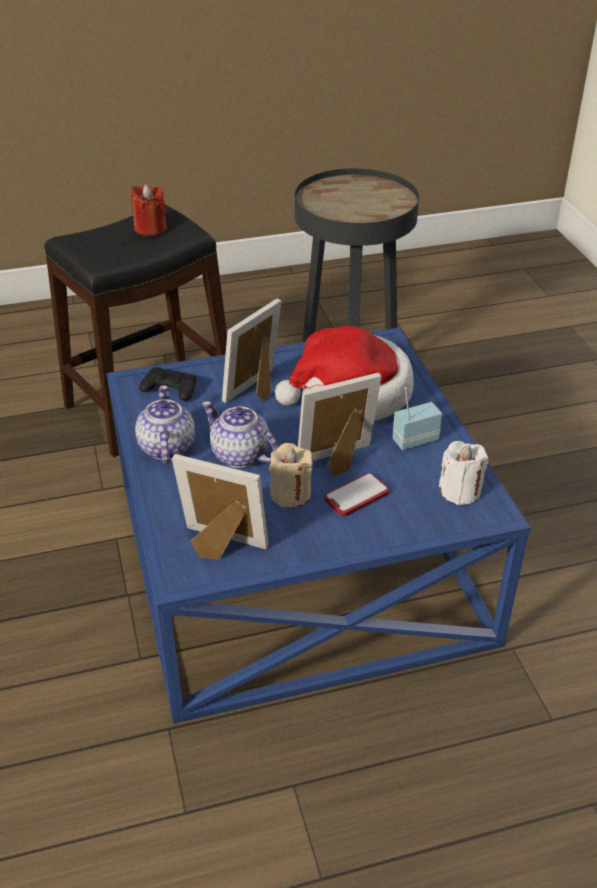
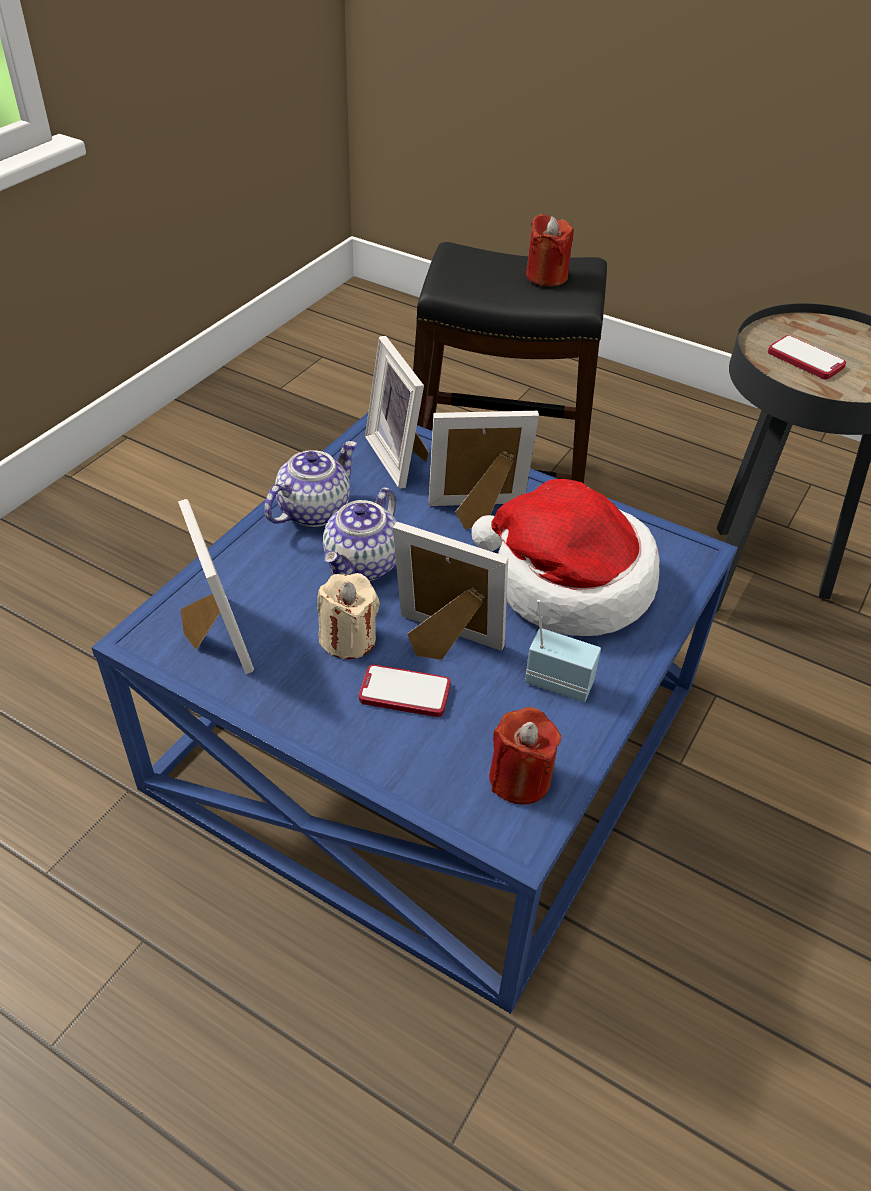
camera: 45 degrees right, 5 degrees up
black game controller [139,367,197,401] -> picture frame [365,336,429,489]
teapot [202,401,278,468] -> teapot turned 150 degrees counterclockwise [323,487,397,581]
white candle [439,441,489,505] -> red candle [489,707,561,804]
none -> phone [768,335,846,380]

